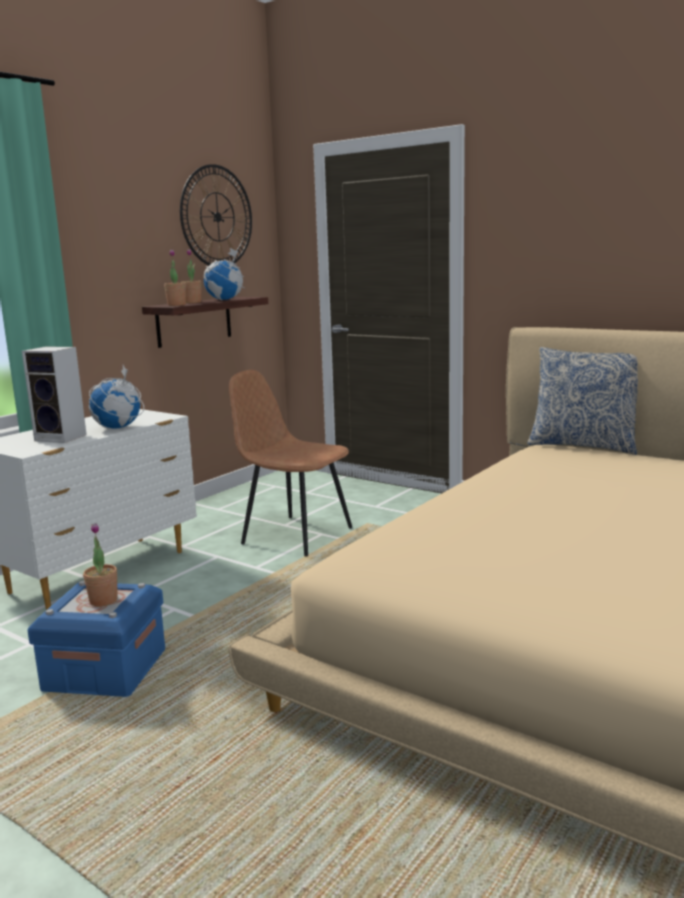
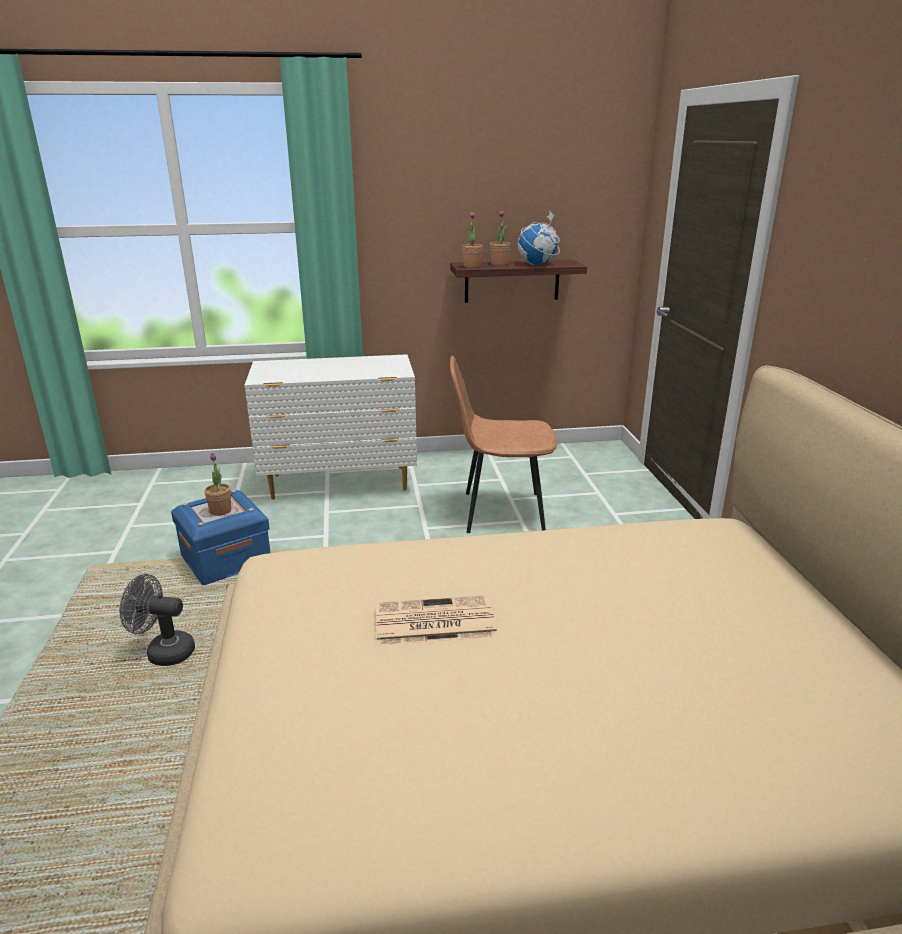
camera: 45 degrees right, 10 degrees up
speaker [22,346,87,443] -> none
globe [89,365,144,429] -> none
wall clock [180,164,252,266] -> none
brown chair [229,370,352,557] -> brown chair turned 75 degrees counterclockwise [450,356,557,533]
pillow [527,347,638,455] -> none
none -> grey fan [120,574,195,666]
none -> newspaper [376,595,498,645]

